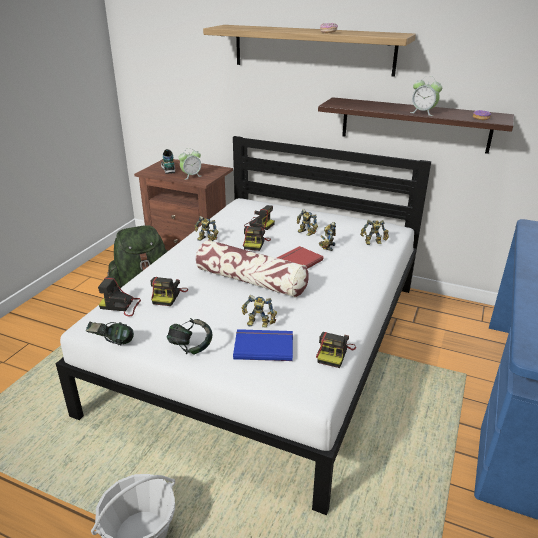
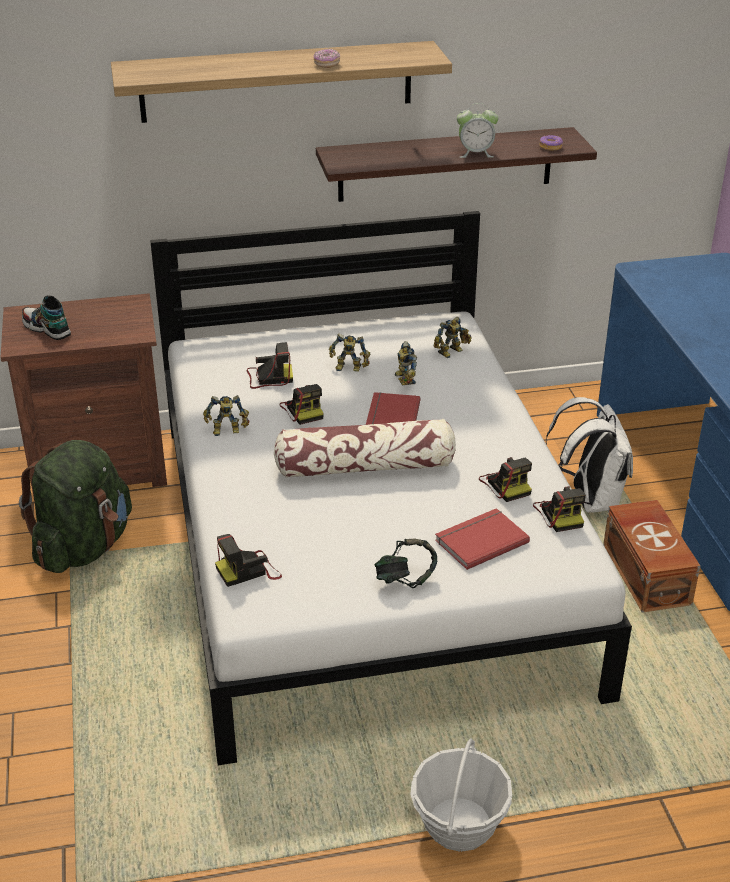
camera: 35 degrees left, 5 degrees up
headphones [86,321,134,345] -> none
camera [150,277,188,306] -> camera moved to [479,457,532,502]
alarm clock [178,148,201,180] -> none
blue book [233,329,293,361] -> red book [435,508,530,570]
toy robot [242,295,277,328] -> none
none -> white backpack [546,397,633,513]
none -> brown storage box [603,500,700,613]

